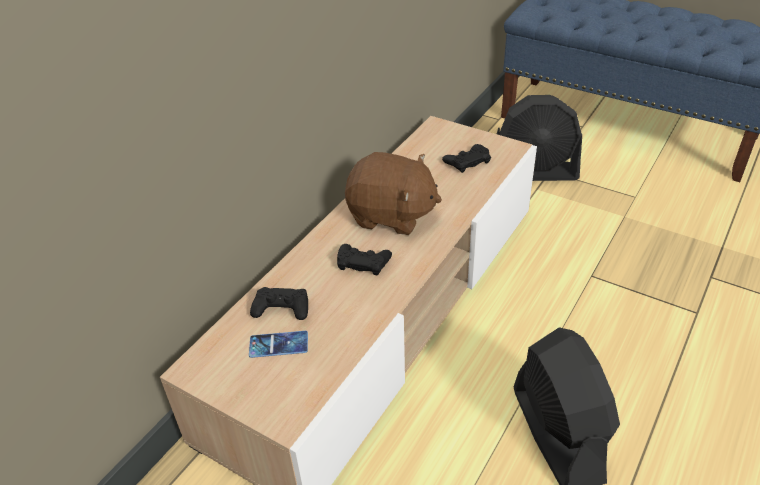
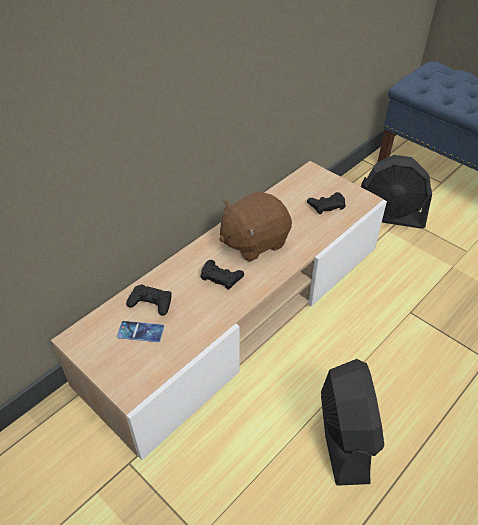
camera: 10 degrees right, 5 degrees up
brown plush toy [345,152,442,235] -> brown plush toy turned 120 degrees clockwise [219,191,292,262]

